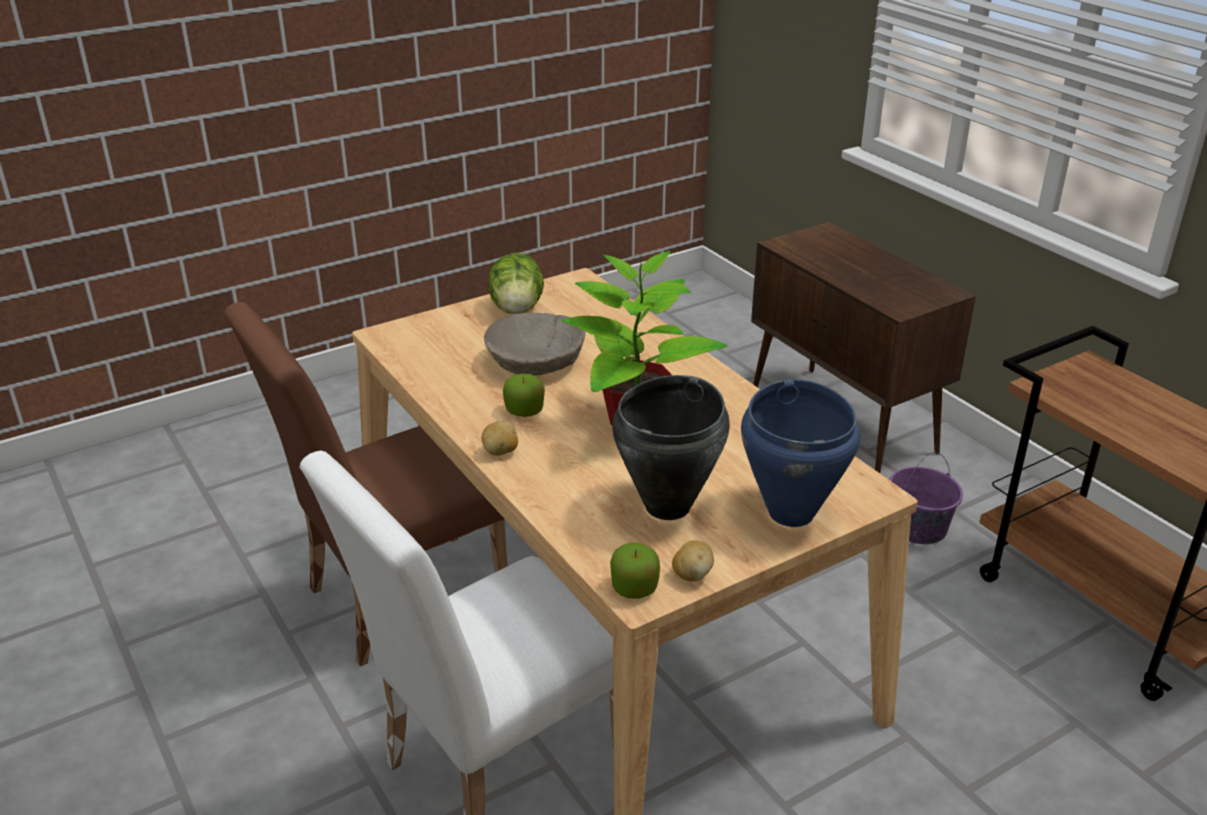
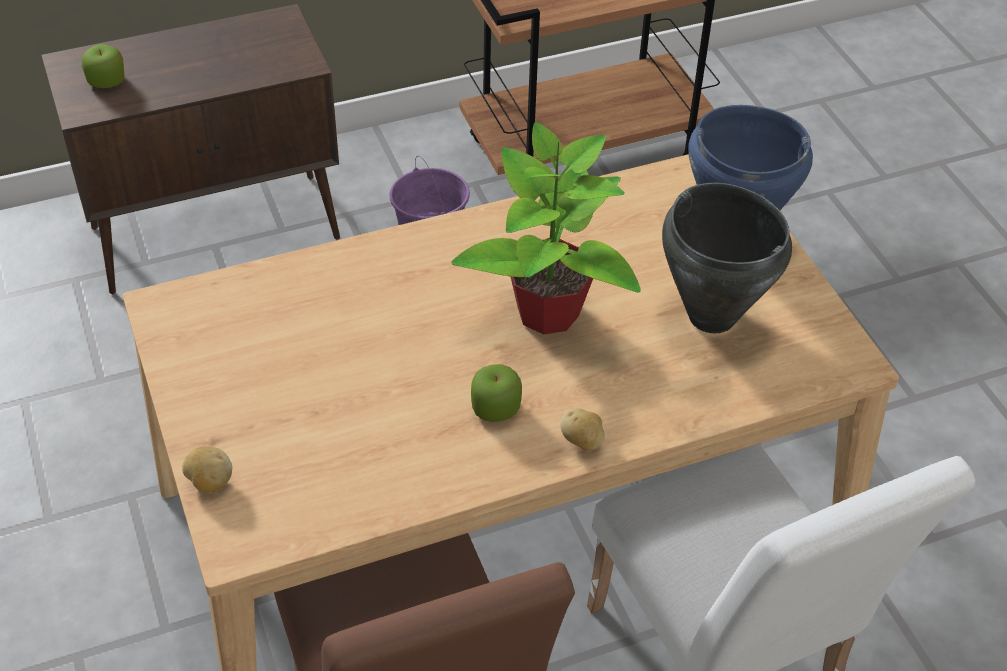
camera: 80 degrees left, 15 degrees up
beige bowl [484,313,585,376] -> none
lettuce [488,253,544,314] -> none
apple [610,543,660,599] -> apple moved to [82,45,125,88]
potato [672,540,714,582] -> potato moved to [182,446,232,493]

